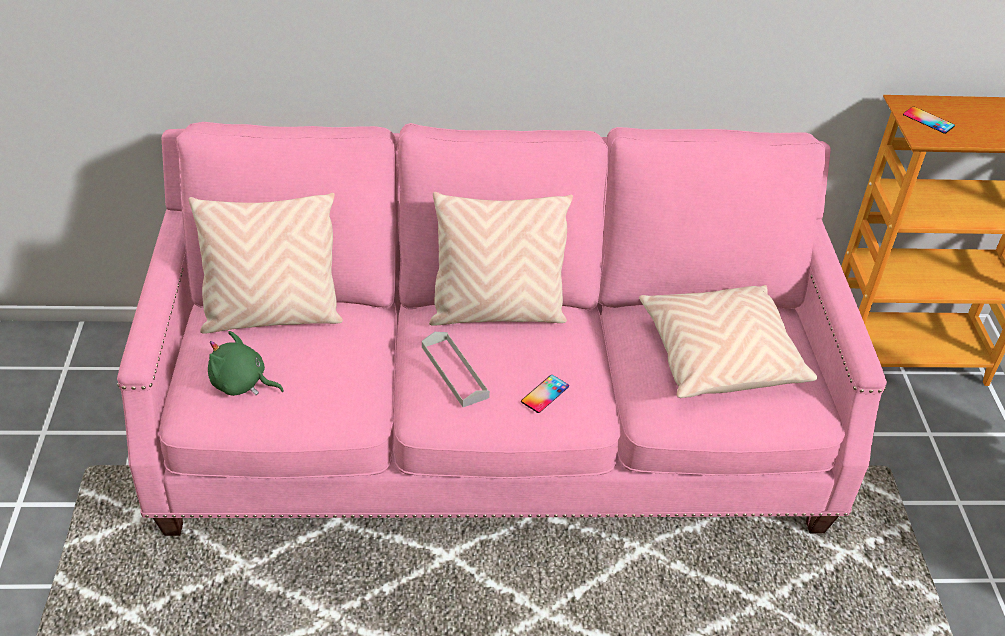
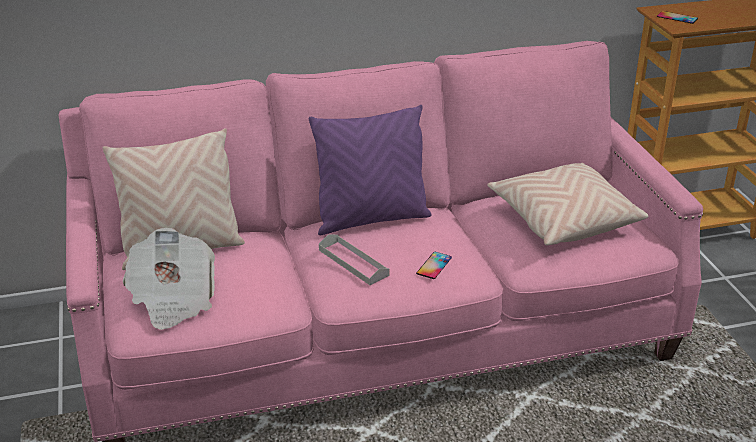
camera: 10 degrees left, 10 degrees down
green plush toy [208,331,284,396] -> newspaper [123,228,215,330]
beige pillow [429,192,573,325] -> purple pillow [309,105,432,235]

